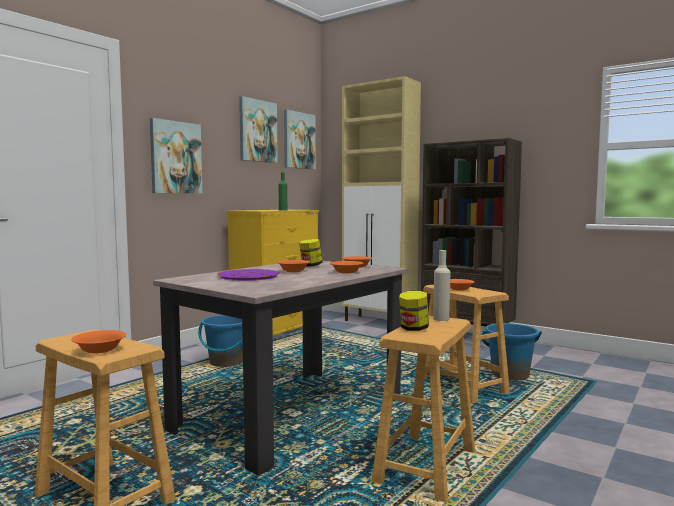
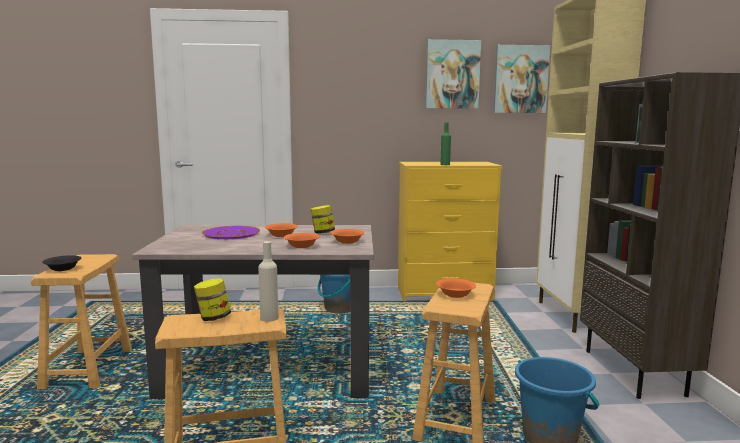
camera: 50 degrees right, 5 degrees up
orange bowl [71,330,126,354] -> black bowl [42,255,81,271]
picture [150,118,203,194] -> none

